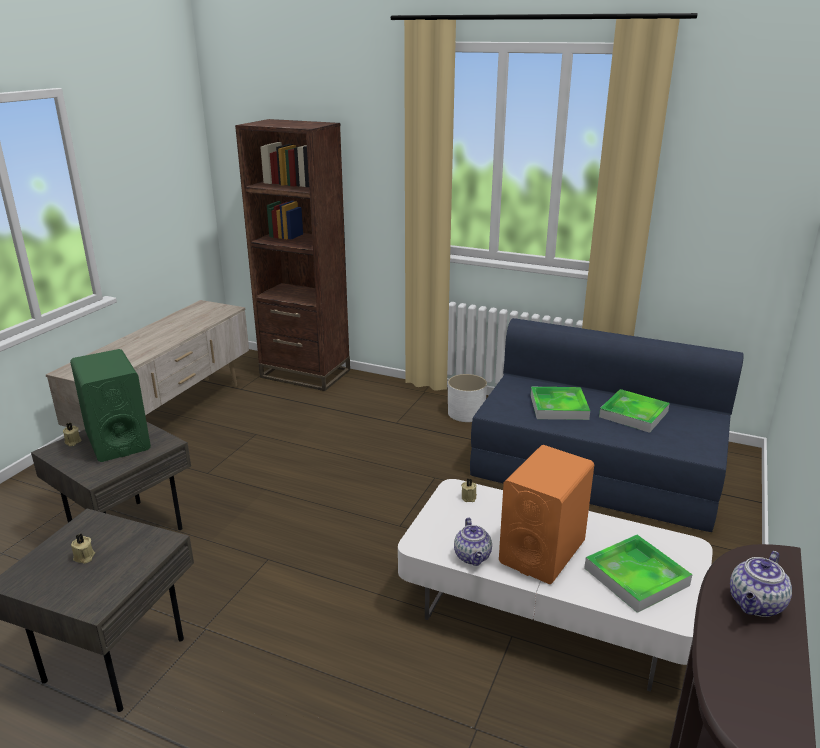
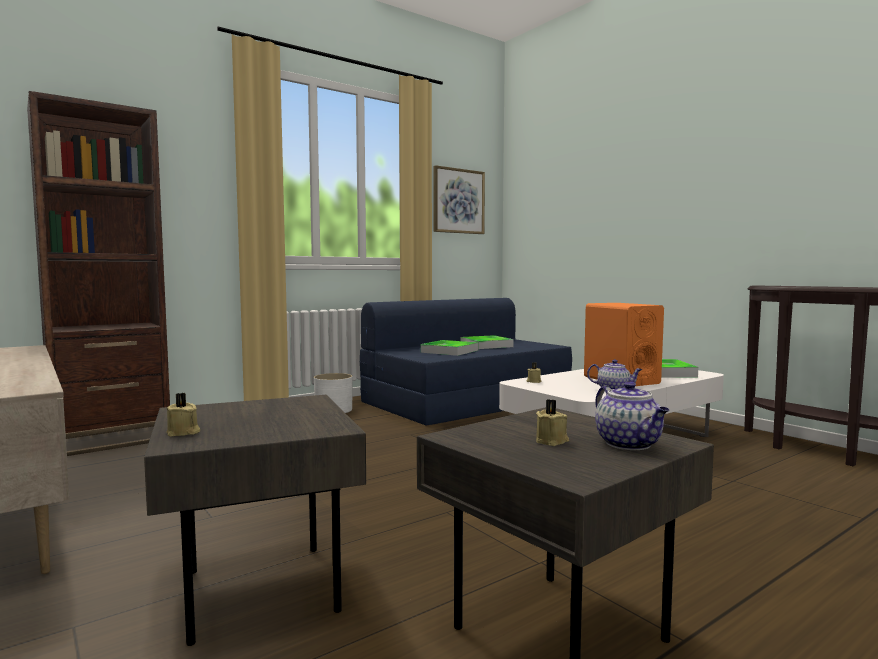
camera: 60 degrees left, 20 degrees down
green speaker [70,349,151,462] -> none
teapot [730,551,792,617] -> teapot moved to [595,381,669,450]
none -> picture [433,165,485,234]

